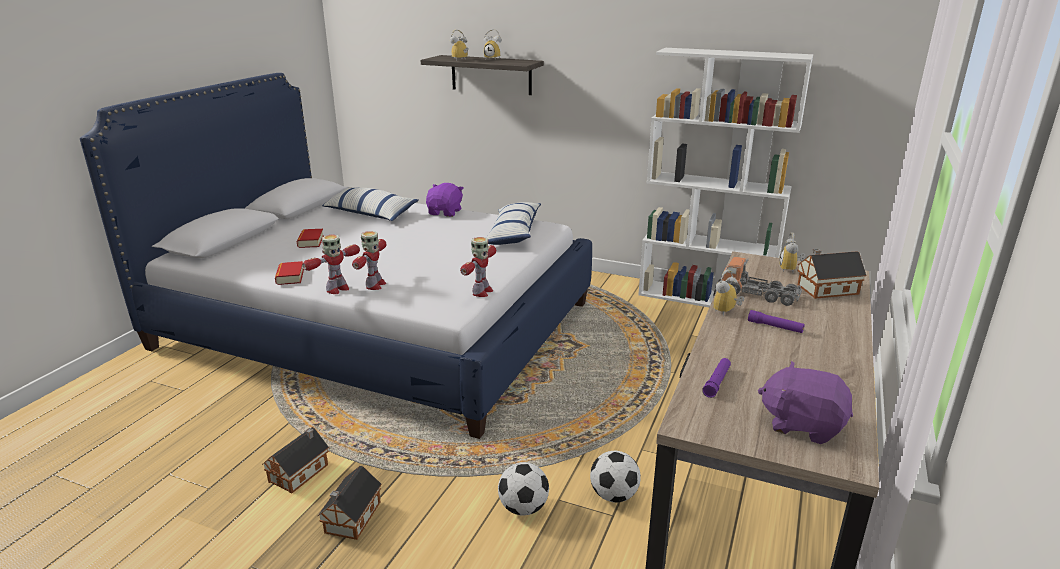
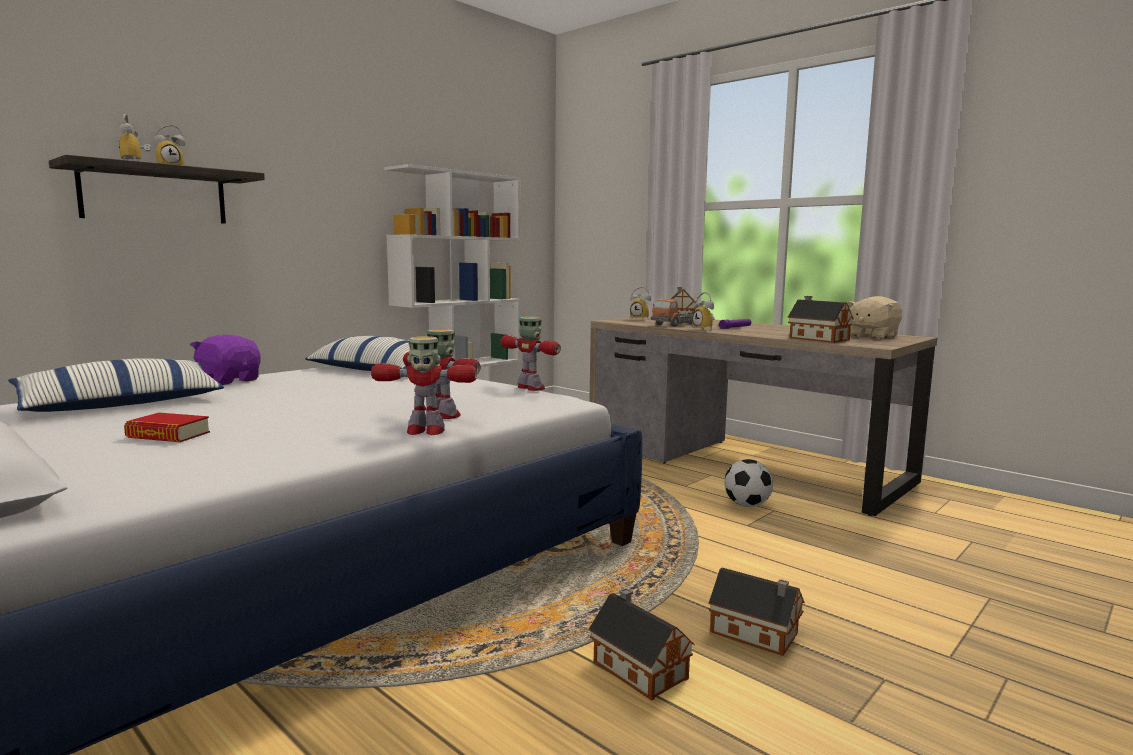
camera: 70 degrees left, 15 degrees down
book [275,261,304,285] -> none
toy robot [302,234,360,294] -> toy robot turned 120 degrees clockwise [371,336,477,435]
football [498,462,549,515] -> none
purple flashlight [702,358,731,398] -> toy house [787,296,854,343]
purple plush toy [758,361,853,444] -> beige plush toy [847,296,902,339]

